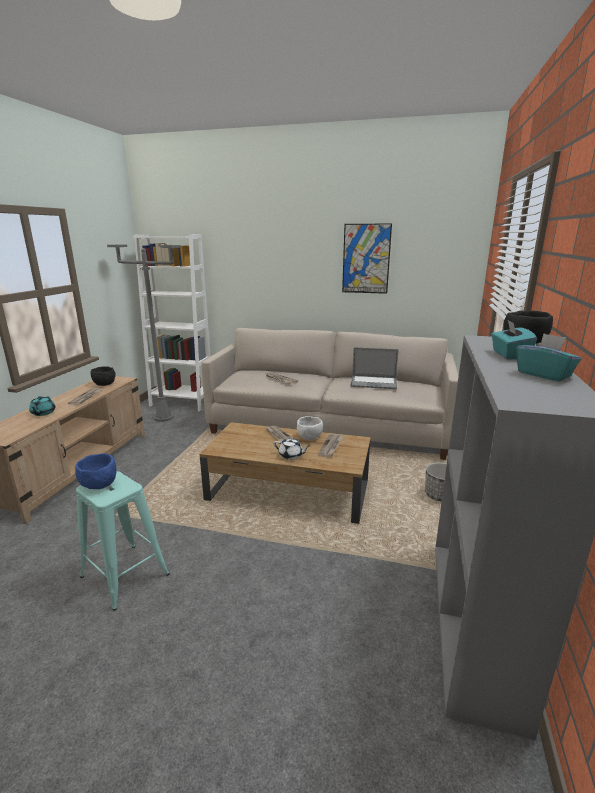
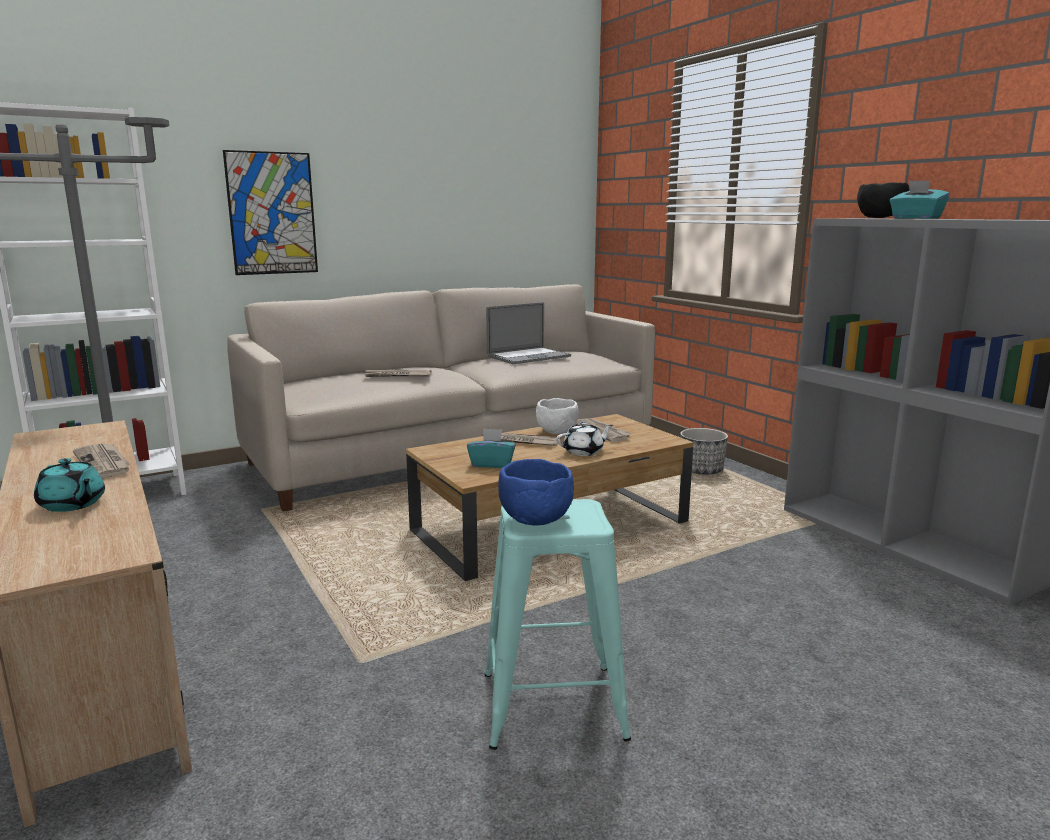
camera: 45 degrees left, 5 degrees down
black bowl [91,366,116,386] -> none
picture [342,223,392,294] -> picture moved to [223,150,318,275]
turquoise tissue box [516,333,581,381] -> turquoise tissue box moved to [467,428,516,468]

